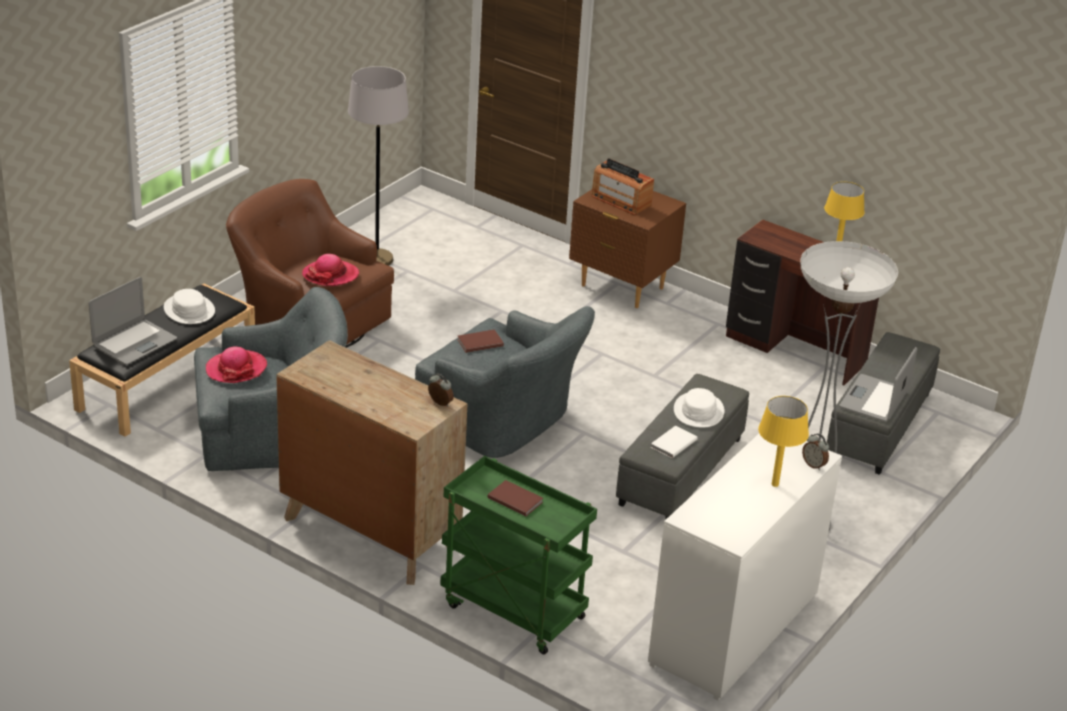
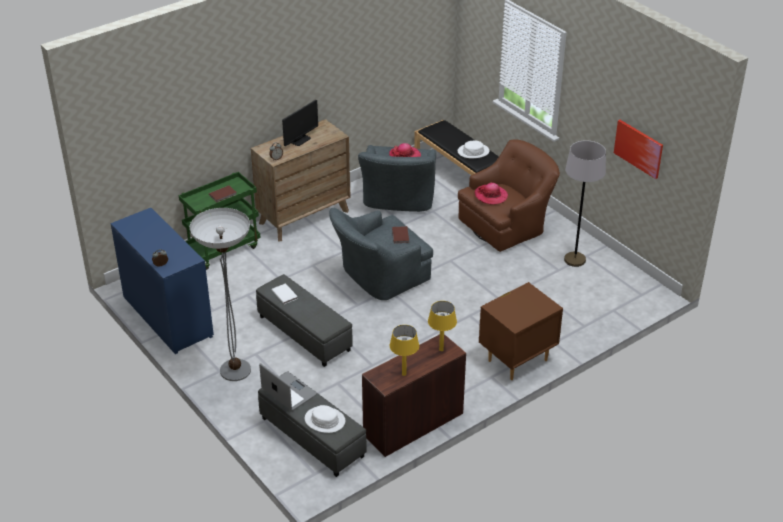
camera: 110 degrees right, 5 degrees up
laptop [89,277,177,365] -> none
radio [591,158,654,215] -> none
white dresser [648,434,842,701] -> blue dresser [111,208,214,354]
white hat [674,388,725,428] -> white hat moved to [305,405,345,433]
yellow table lamp [758,396,809,487] -> yellow table lamp moved to [428,301,457,351]
none -> monitor [282,100,318,147]
none -> picture [614,120,663,179]

